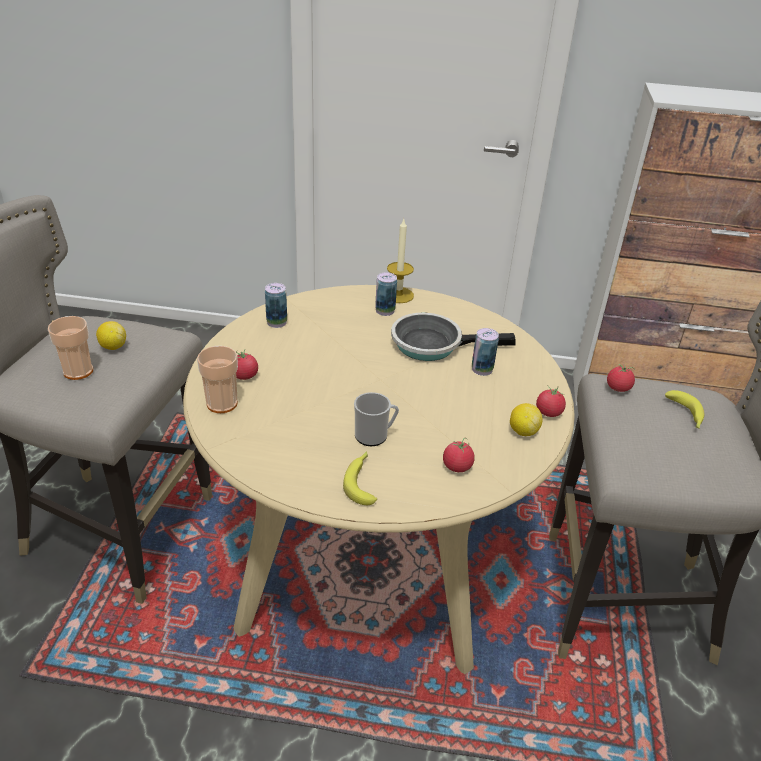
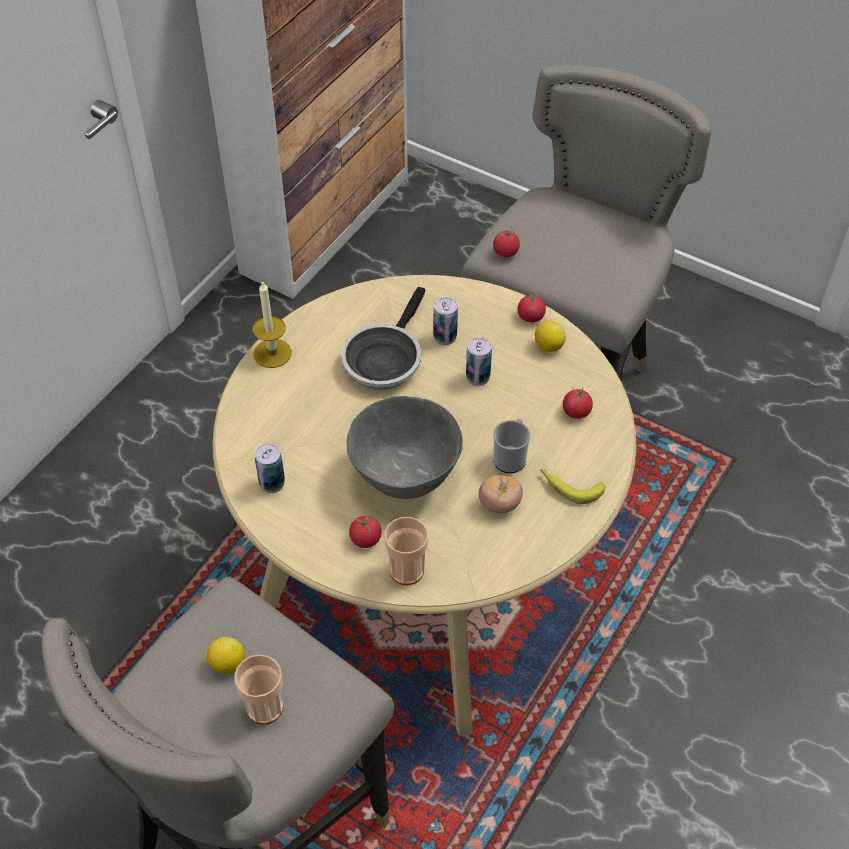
camera: 65 degrees left, 15 degrees up
can [375,272,397,316] -> can moved to [466,337,492,386]
banana [665,390,704,429] -> none
none -> grey bowl [346,396,463,499]
none -> tomato [478,475,523,513]

